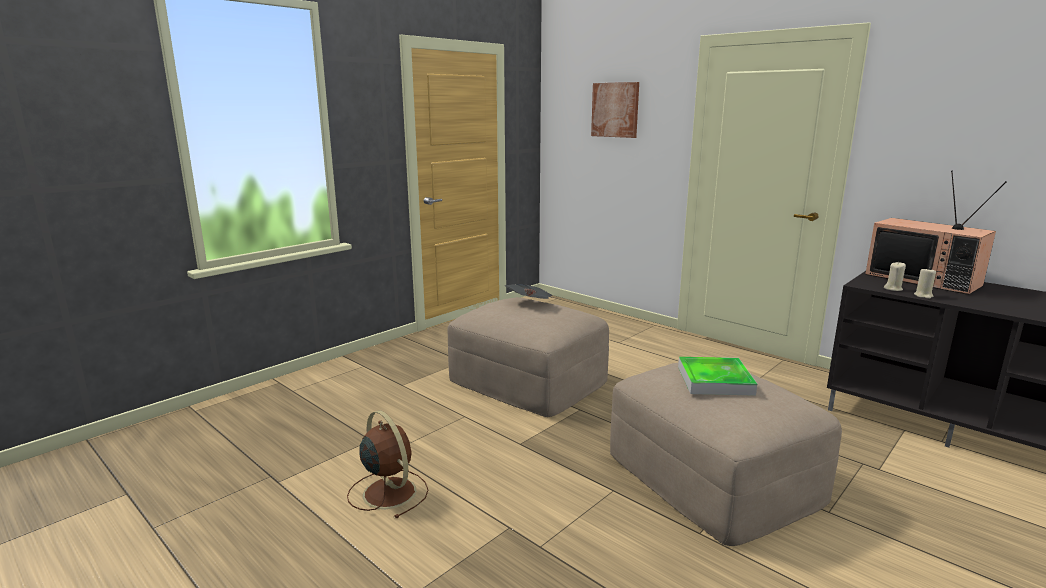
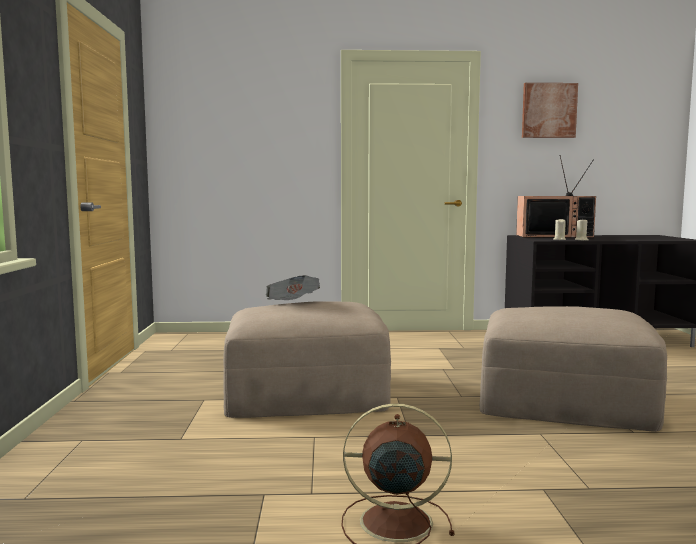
camera: 45 degrees left, 10 degrees down
picture [591,82,639,138] -> picture moved to [522,83,578,138]
tray [678,357,757,396] -> none

